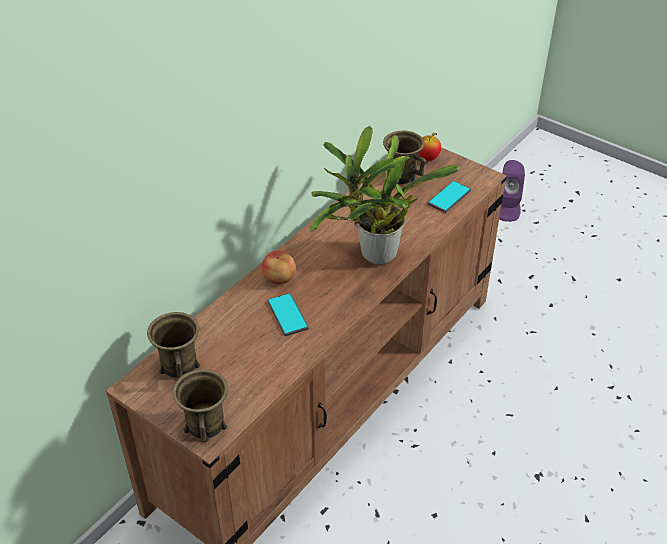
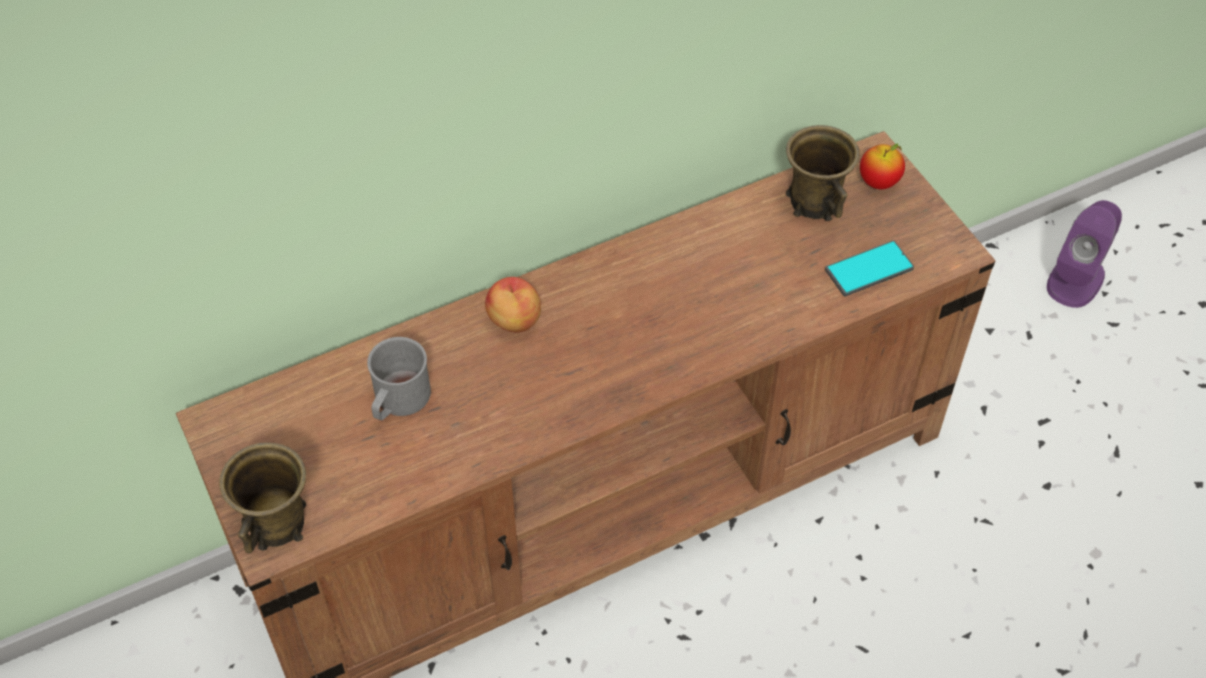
camera: 25 degrees right, 10 degrees up
brown mug [147,312,200,379] -> none
phone [267,293,309,336] -> none
potted plant [310,126,459,265] -> none
none -> grey mug [367,337,431,420]

